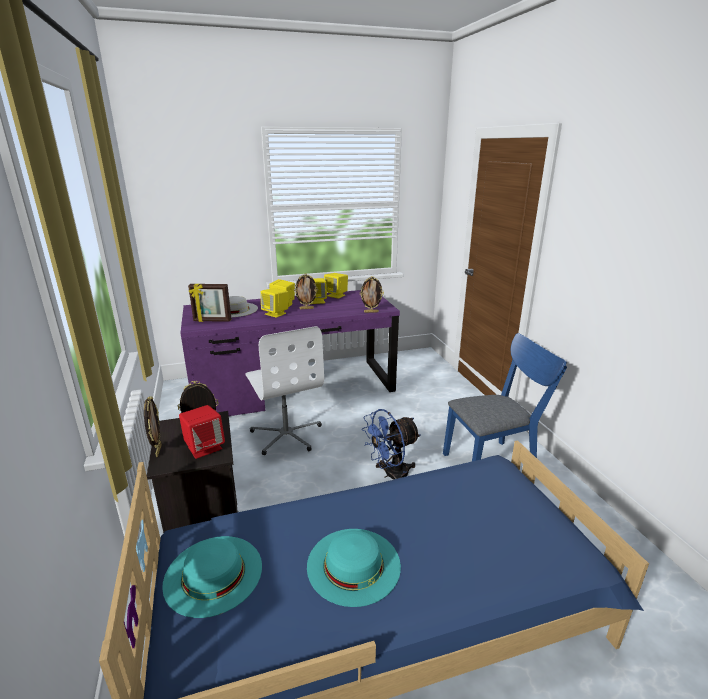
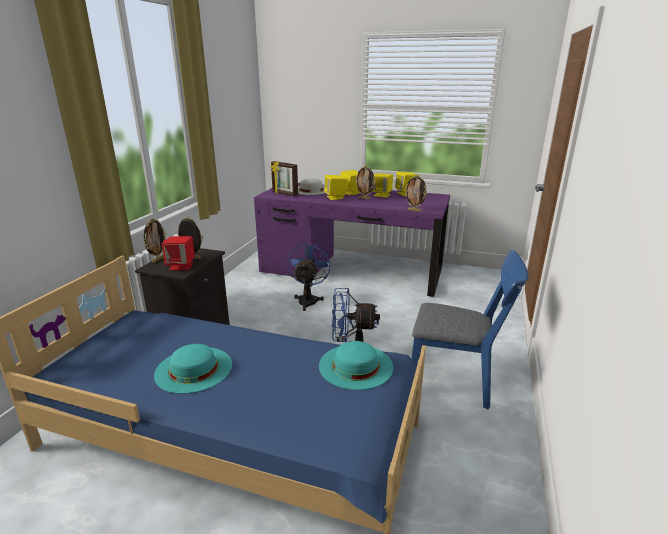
camera: 35 degrees right, 0 degrees up
turquoise hat [162,536,262,618] -> turquoise hat moved to [319,341,393,390]
white office chair [245,326,324,455] -> blue fan [287,242,331,311]

